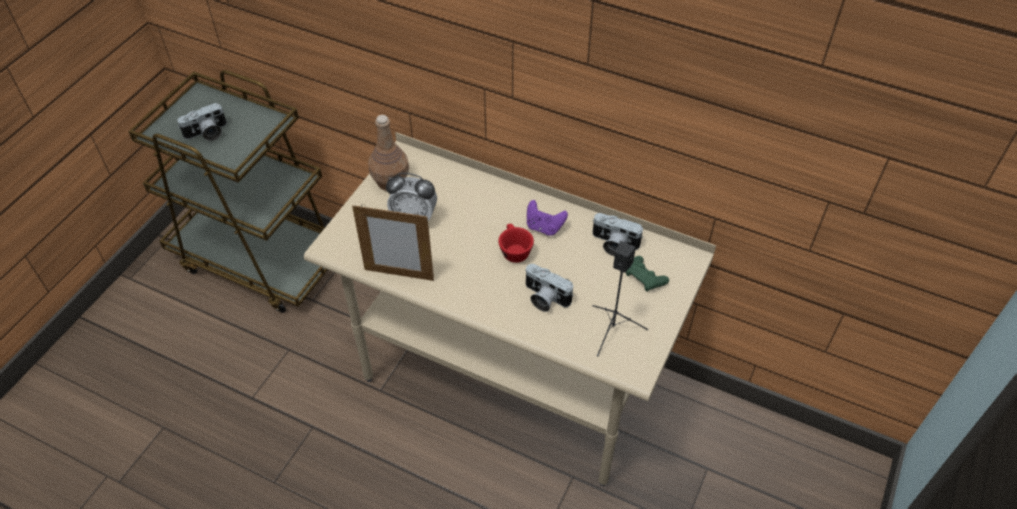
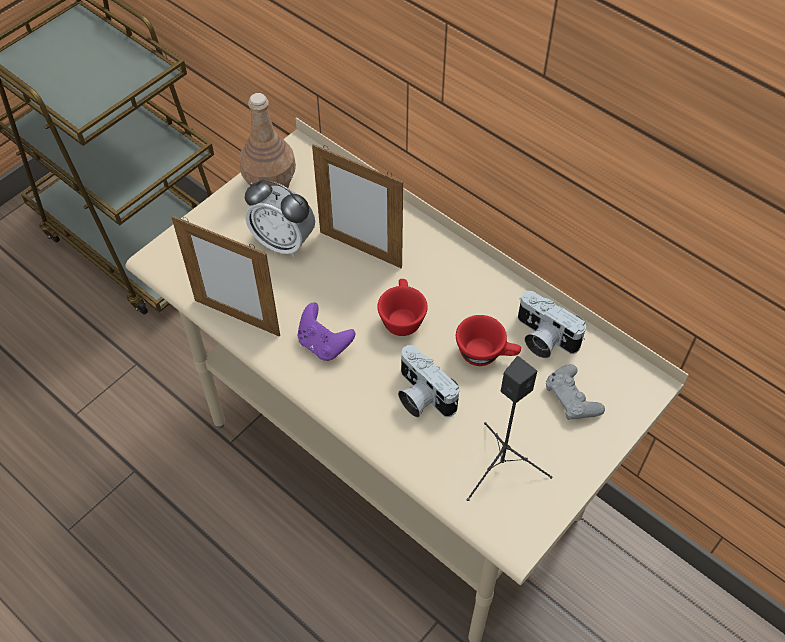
camera: 15 degrees right, 5 degrees up
camera [177,103,227,141] -> none
purple game controller [527,200,568,236] -> purple game controller moved to [298,302,355,361]
green game controller [626,256,669,292] -> grey game controller [546,364,605,420]
none -> picture frame [312,144,403,268]
none -> red cup [456,315,521,366]

